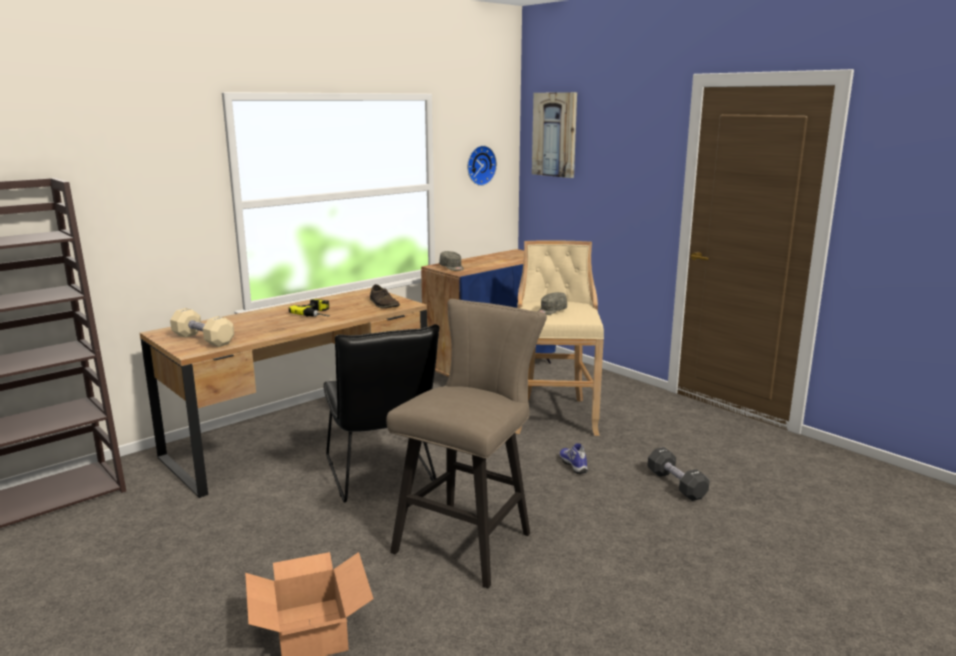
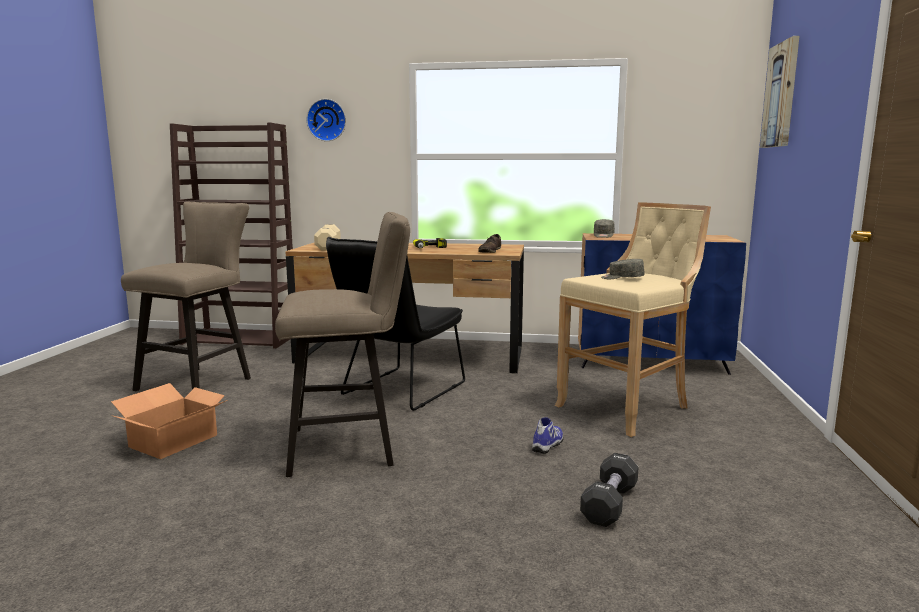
camera: 50 degrees right, 5 degrees down
wall clock [467,145,497,186] -> wall clock moved to [307,99,346,141]
none -> beige stool [121,201,251,391]

